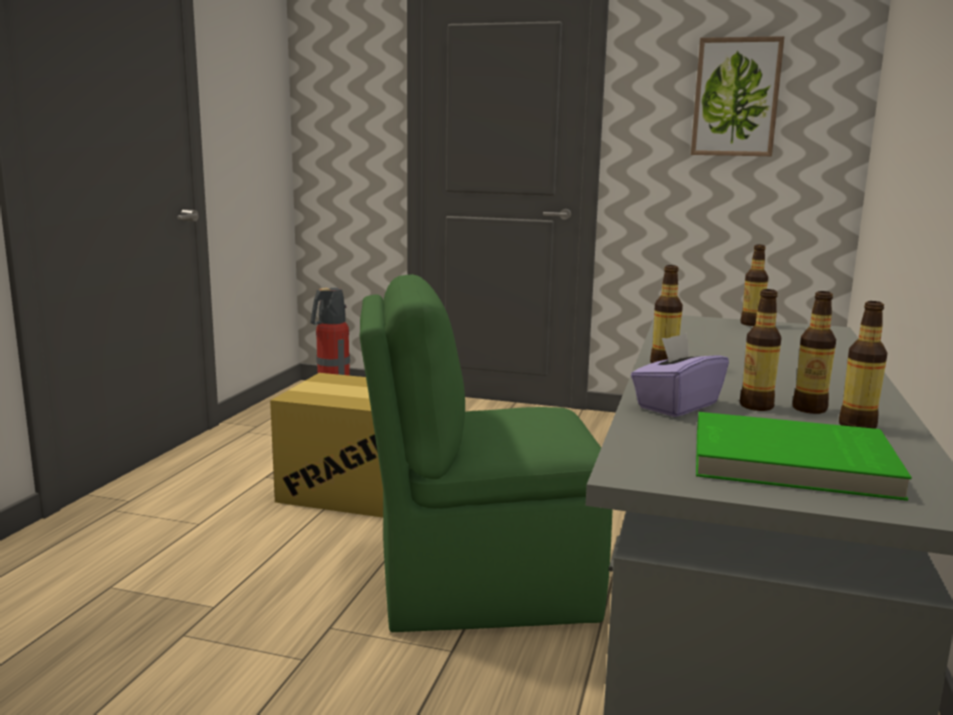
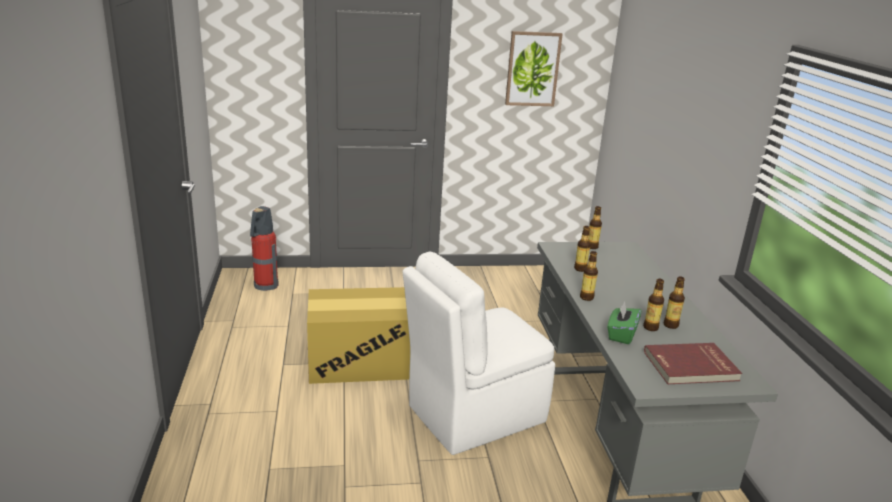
camera: 25 degrees left, 10 degrees up
green chair [360,274,613,632] -> white chair [402,251,555,455]
purple tissue box [631,333,729,417] -> green tissue box [607,302,641,344]
green book [696,412,912,501] -> red book [644,343,742,384]
bottle [839,301,887,429] -> bottle moved to [574,226,591,272]

